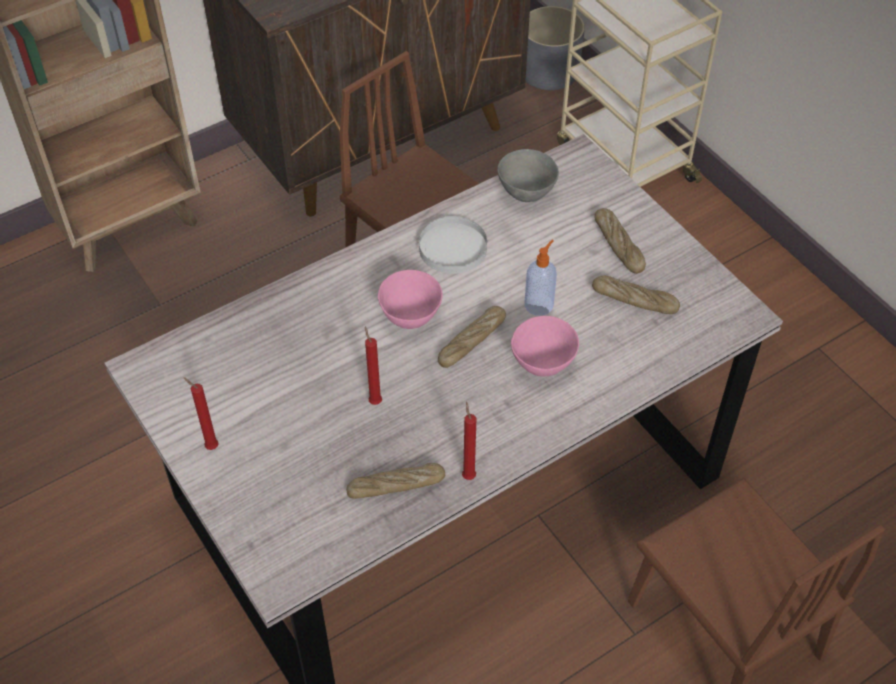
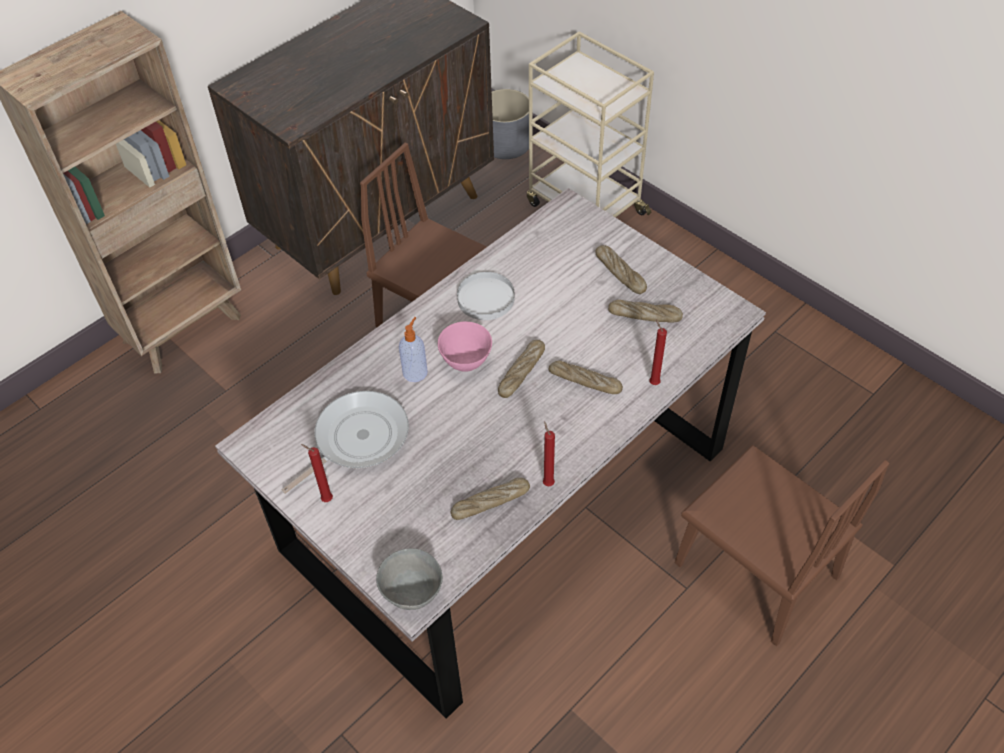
camera: 10 degrees left, 0 degrees up
red candle [365,327,382,405] -> red candle moved to [649,320,667,385]
grey bowl [497,149,559,202] -> grey bowl moved to [376,548,443,610]
pink bowl [511,316,579,376] -> bread [549,361,623,394]
soap dispenser [525,240,557,316] -> soap dispenser moved to [399,317,428,382]
none -> frying pan [282,391,409,494]

